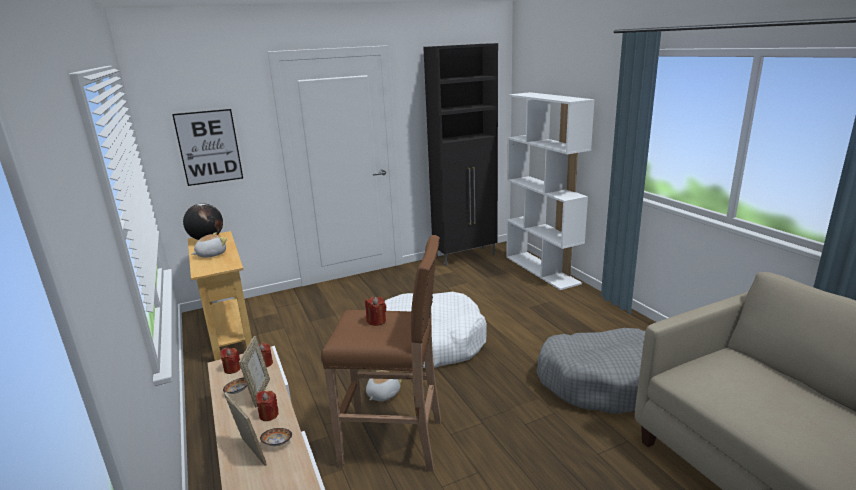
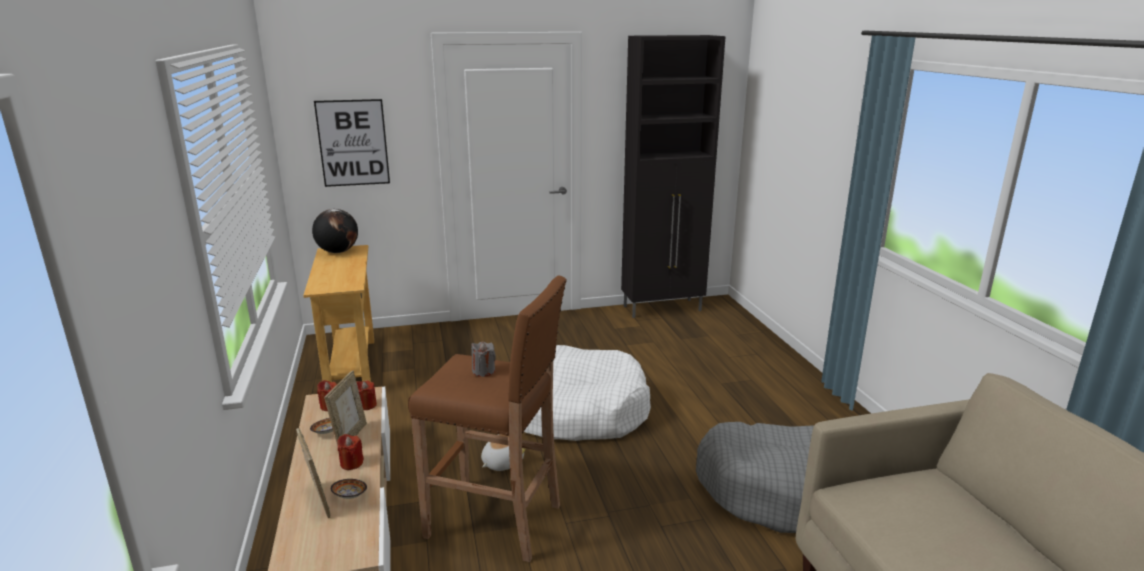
camera: 10 degrees right, 0 degrees up
plush toy [192,232,227,258] -> none
red candle [365,297,386,326] -> grey candle [471,342,496,377]
white bookcase [506,92,595,290] -> none

